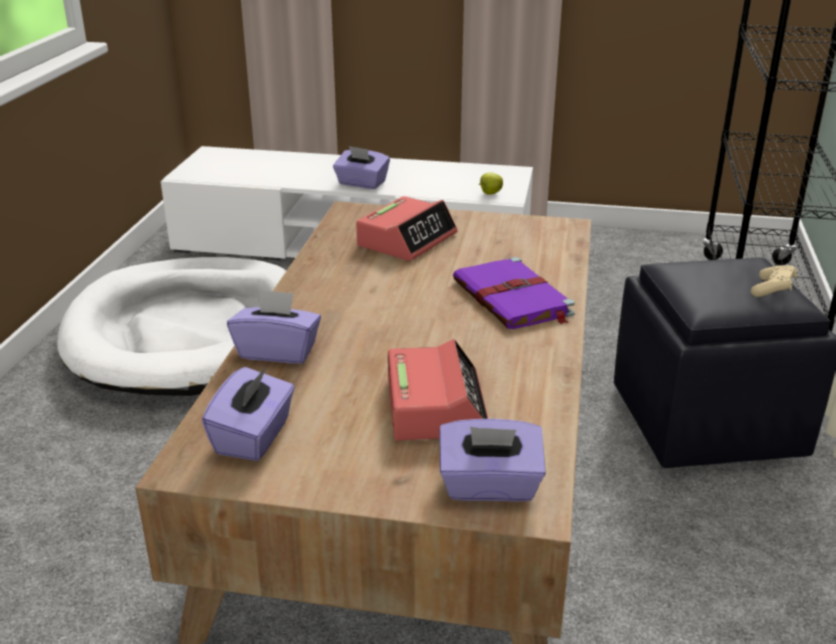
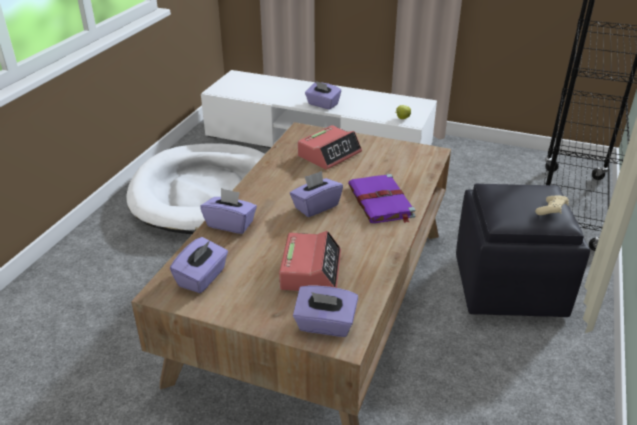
camera: 10 degrees right, 5 degrees up
none -> purple tissue box [290,171,343,217]

